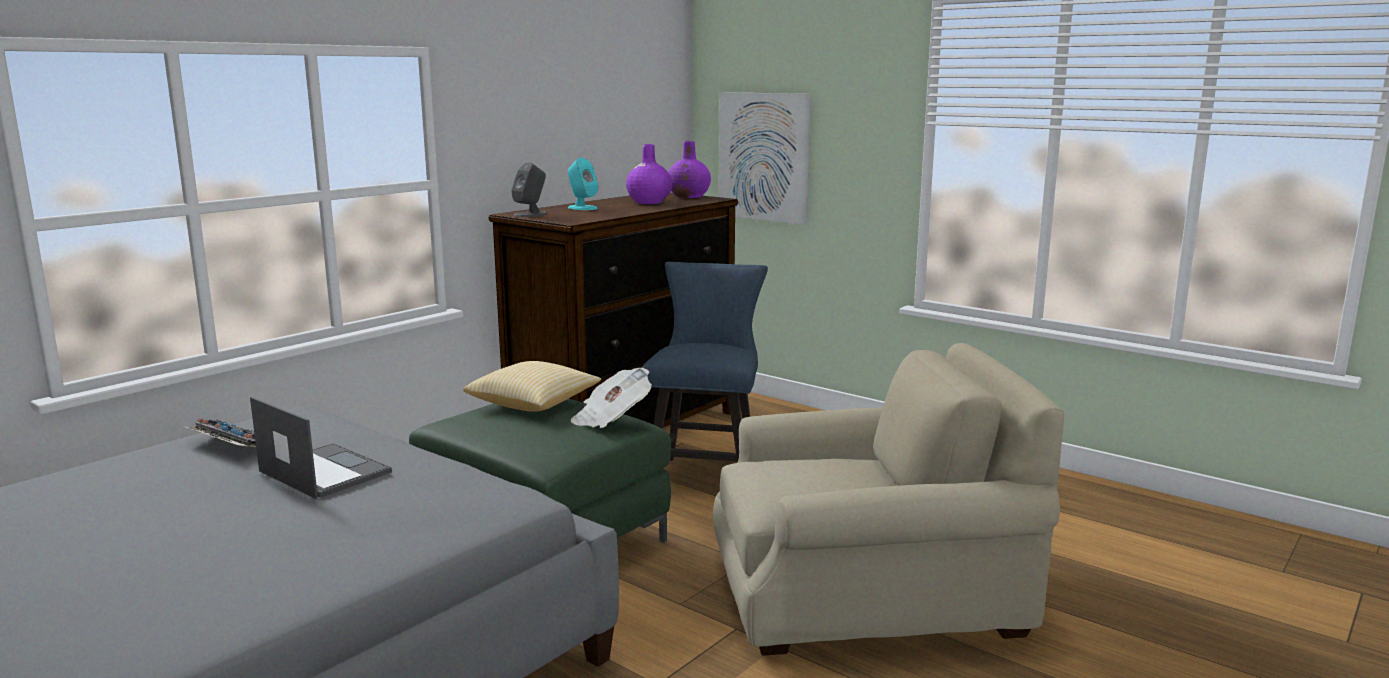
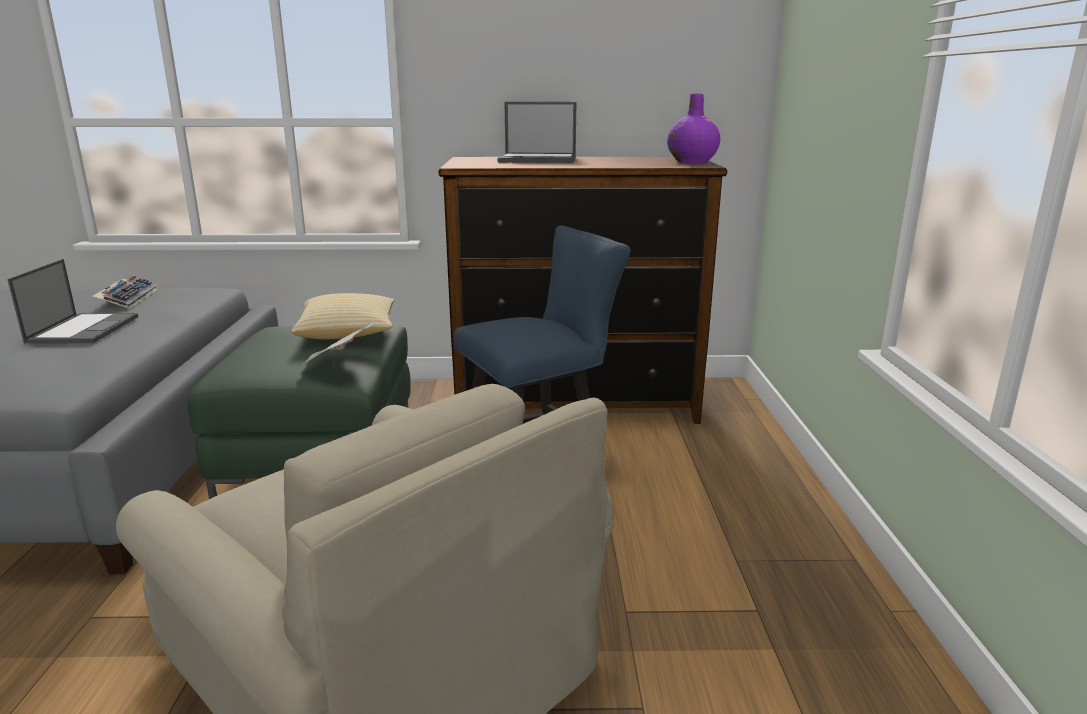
camera: 50 degrees right, 5 degrees up
grey speaker [511,162,547,217] -> none
turquoise speaker [568,158,598,210] -> laptop [497,102,576,163]
purple vase [626,144,672,204] -> none
picture [719,92,811,225] -> none

